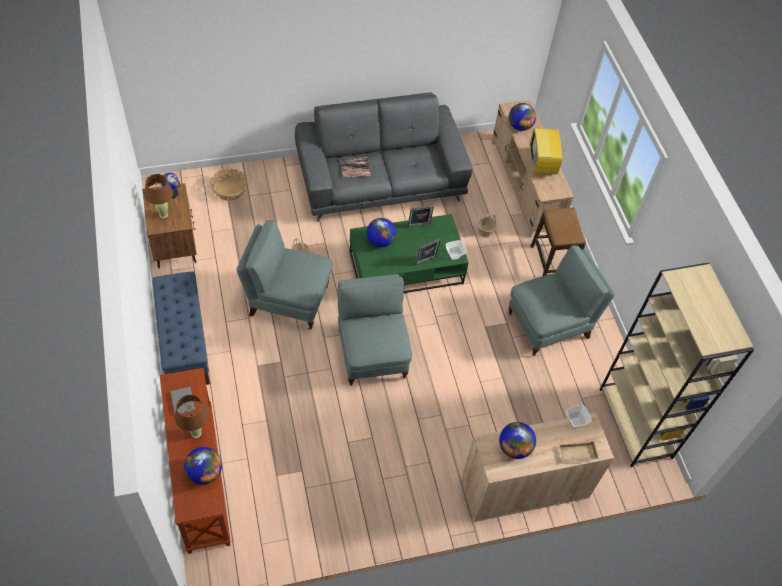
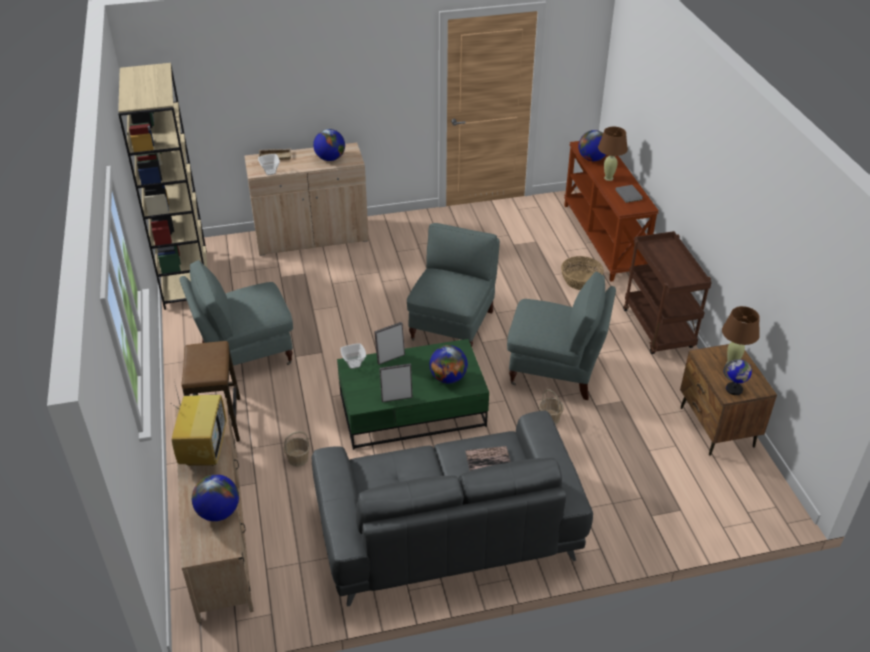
camera: 175 degrees left, 15 degrees down
blue bench [152,272,210,385] -> brown cart [623,231,712,354]
basket [210,169,247,201] -> basket moved to [561,256,604,290]
grey armchair [338,274,412,386] -> grey armchair turned 150 degrees counterclockwise [407,223,500,347]

